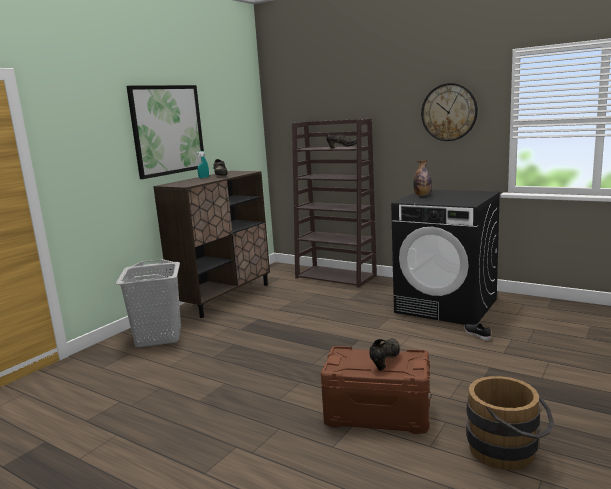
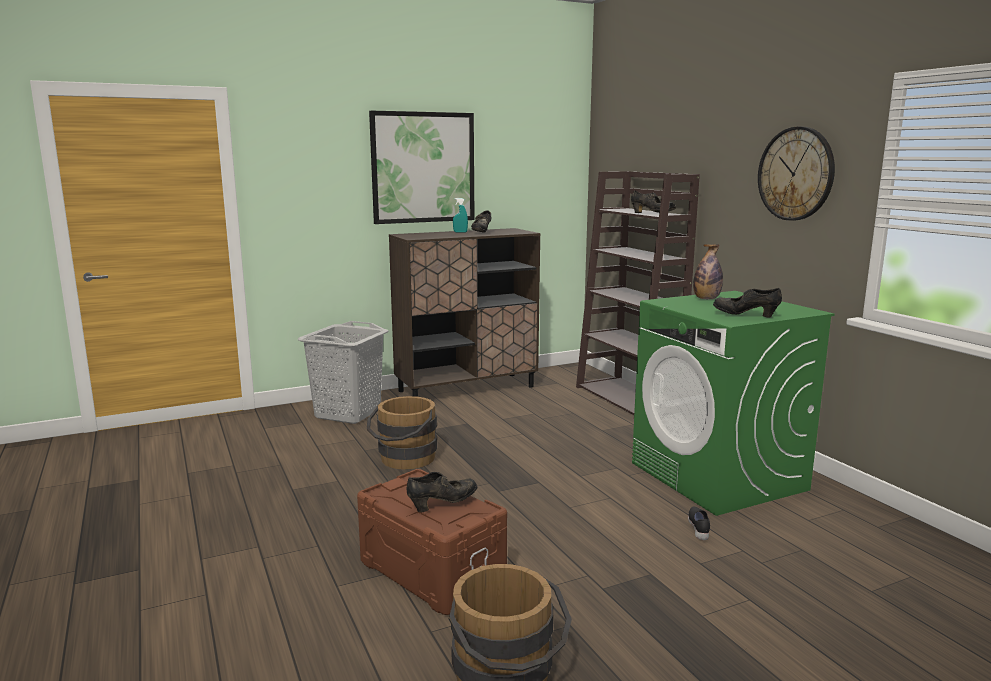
camera: 30 degrees right, 0 degrees up
black washing machine [391,190,500,325] -> green washing machine [632,291,835,516]
none -> brown bucket [367,396,437,470]
none -> black shoe [713,288,782,317]

